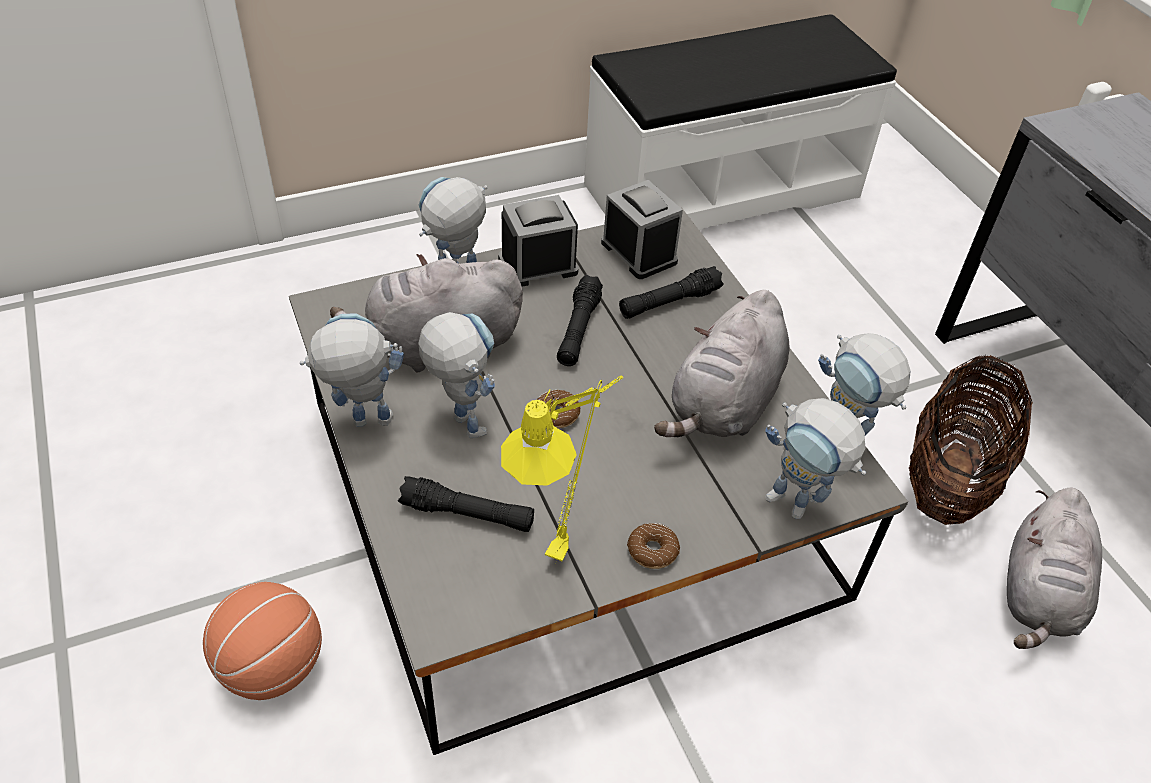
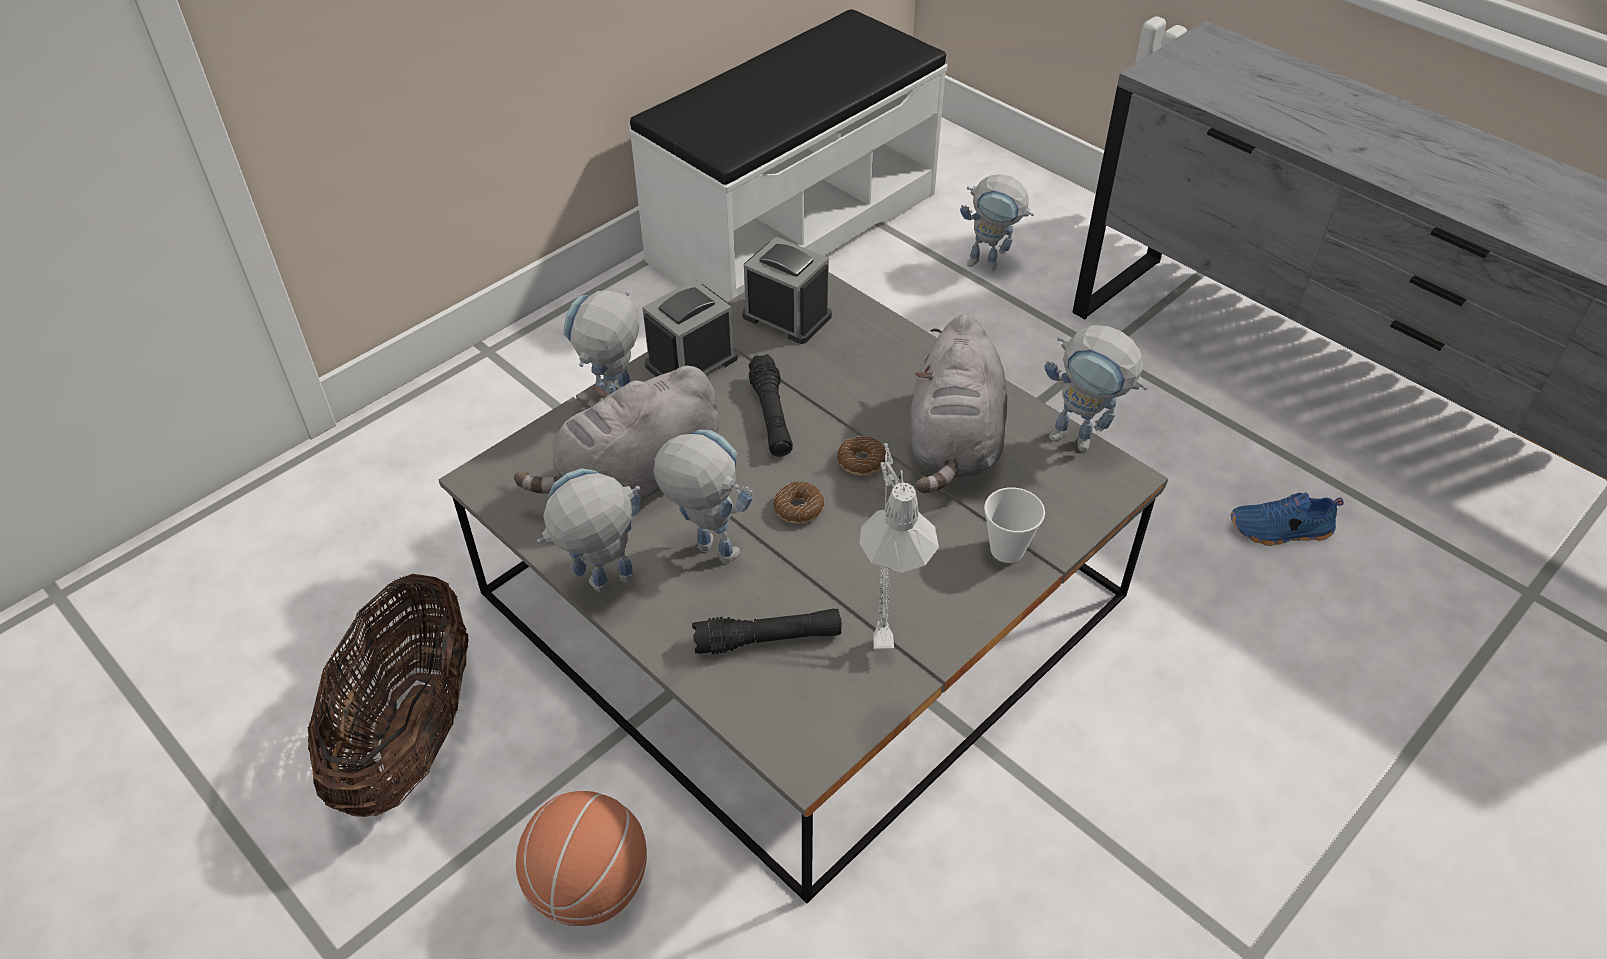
camera: 20 degrees left, 0 degrees up
yellow table lamp [501,376,623,561] -> grey table lamp [859,443,939,650]
black flashlight [619,266,724,319] -> none
donut [627,523,680,569] -> donut moved to [837,436,886,476]
toy robot [765,398,866,519] -> toy robot moved to [960,174,1034,271]
basket [909,355,1033,525] -> basket moved to [308,574,468,817]
grey plush toy [1007,487,1102,649] -> blue shoe [1231,493,1344,546]
none -> cup [984,487,1045,563]

